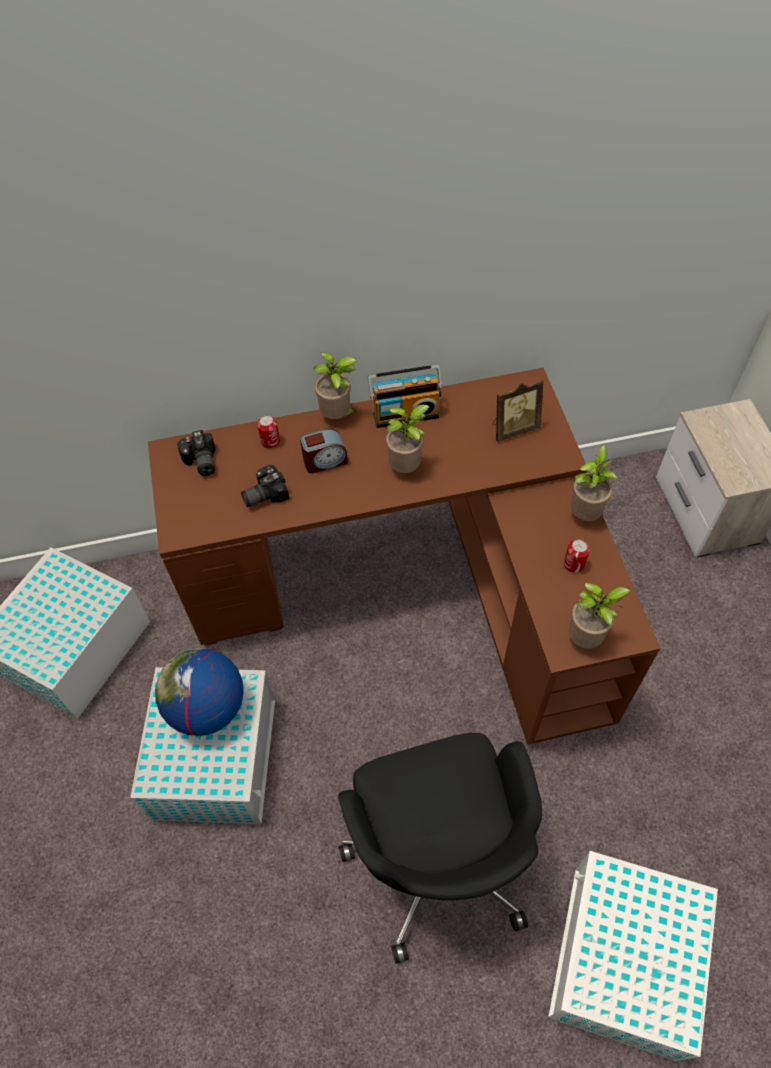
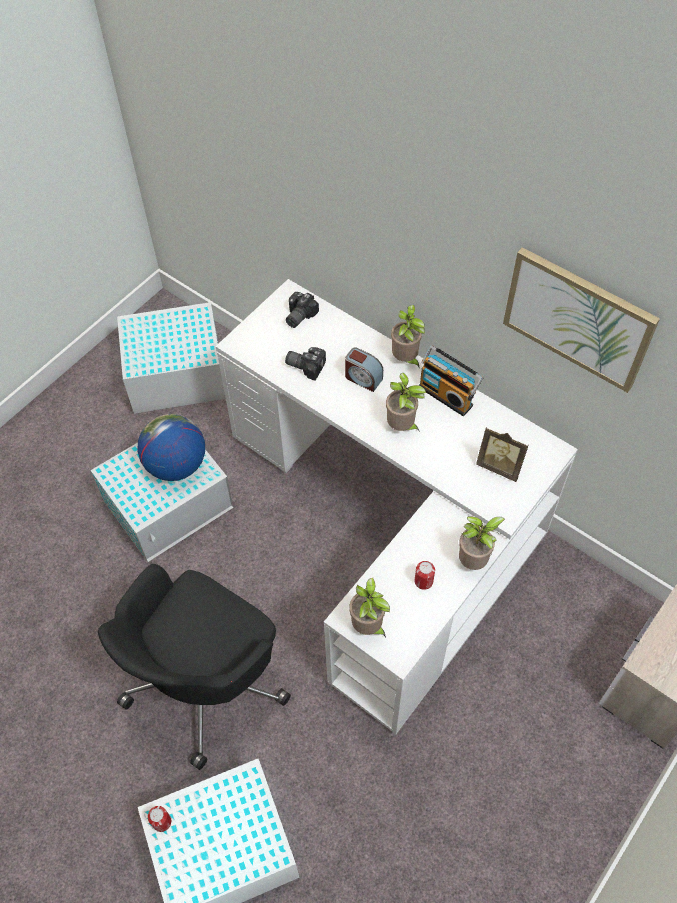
camera: 50 degrees right, 0 degrees up
brown desk [148,368,660,745] -> white desk [216,279,578,734]
can [257,415,280,449] -> can moved to [148,806,171,832]
none -> picture [503,247,660,393]

